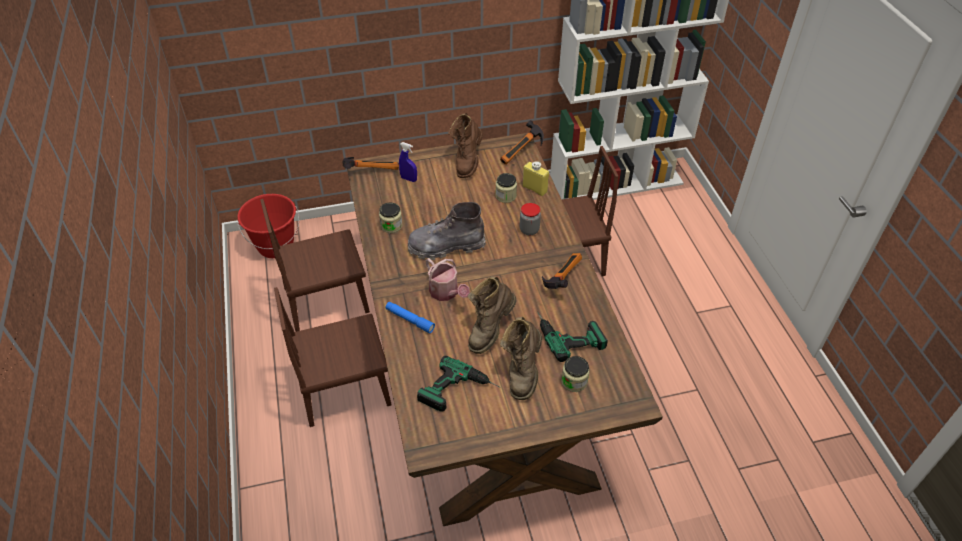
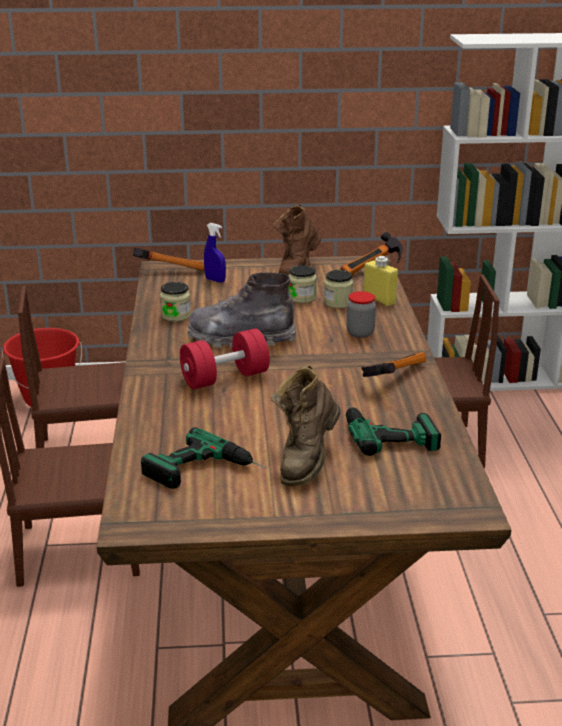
camera: 10 degrees right, 20 degrees down
blue flashlight [386,302,435,333] -> none
watering can [425,258,470,301] -> red dumbbell [180,328,270,389]
brown boot [468,276,517,354] -> none
jar [561,356,589,392] -> jar moved to [288,265,317,303]

